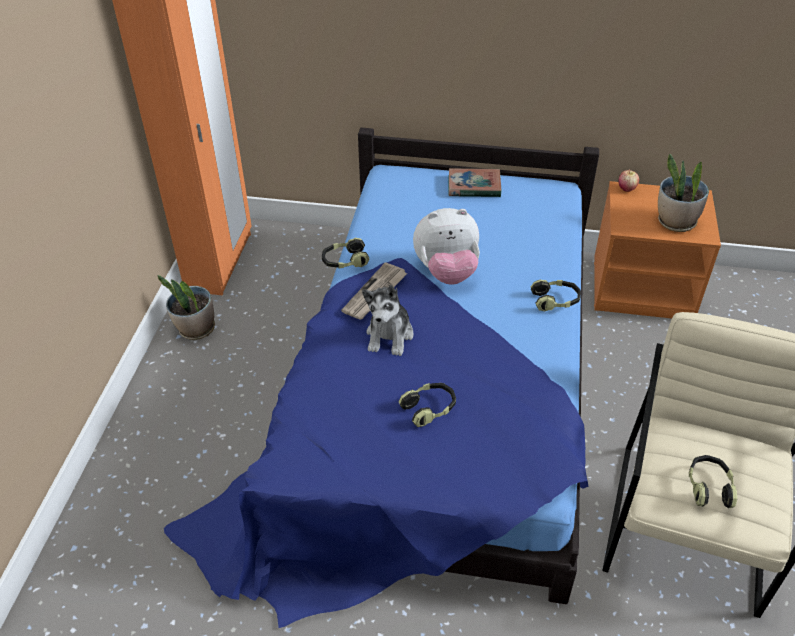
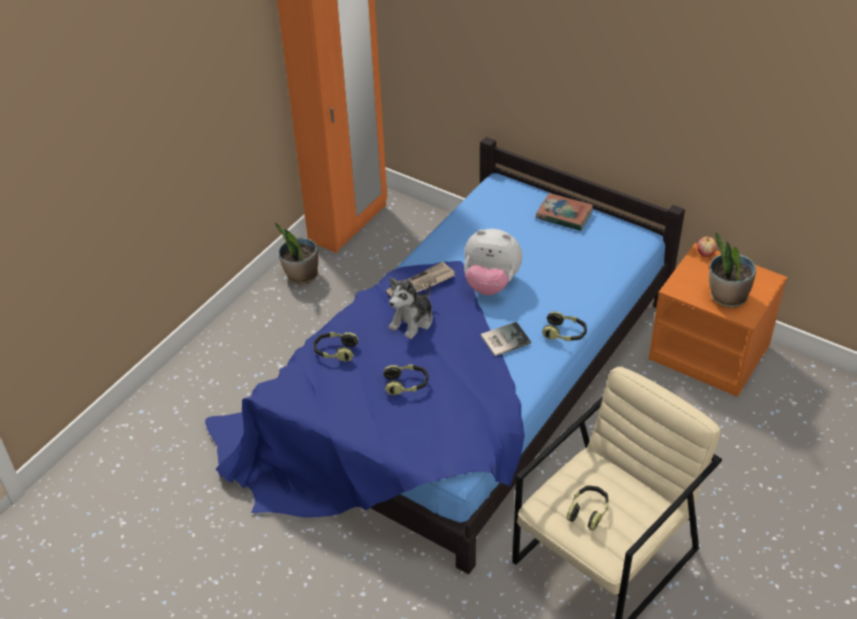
camera: 25 degrees right, 0 degrees up
headphones [322,238,369,268] -> headphones moved to [313,332,359,362]
none -> book [481,322,531,356]

